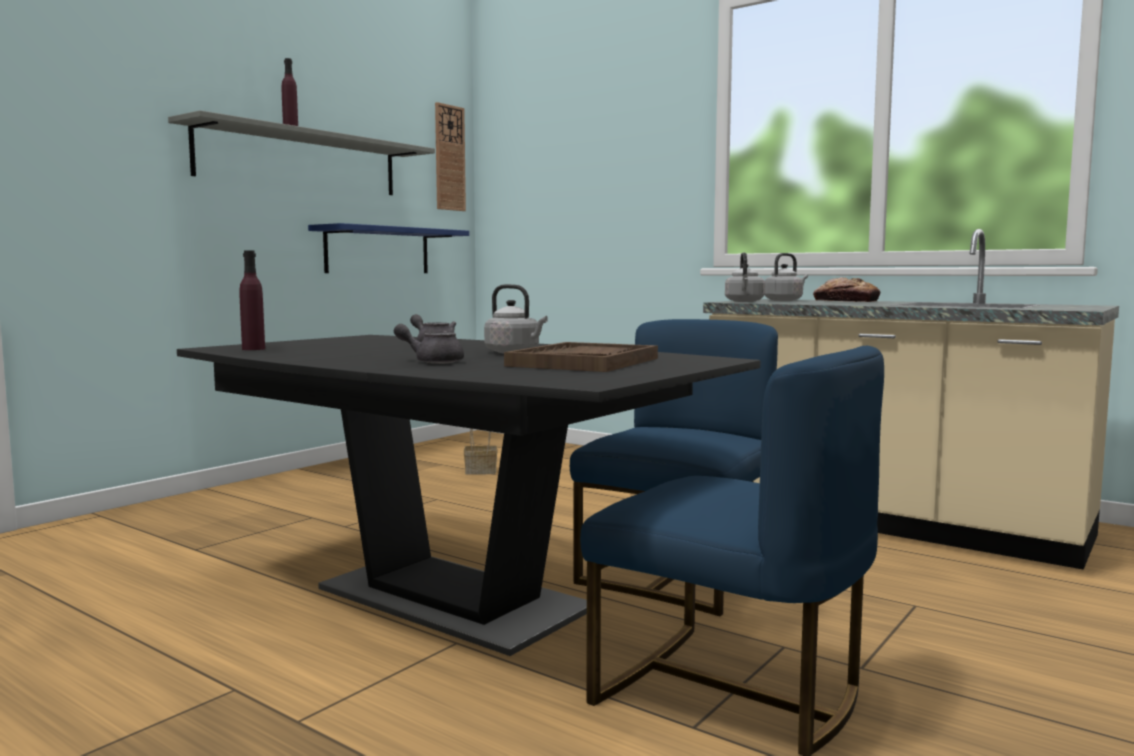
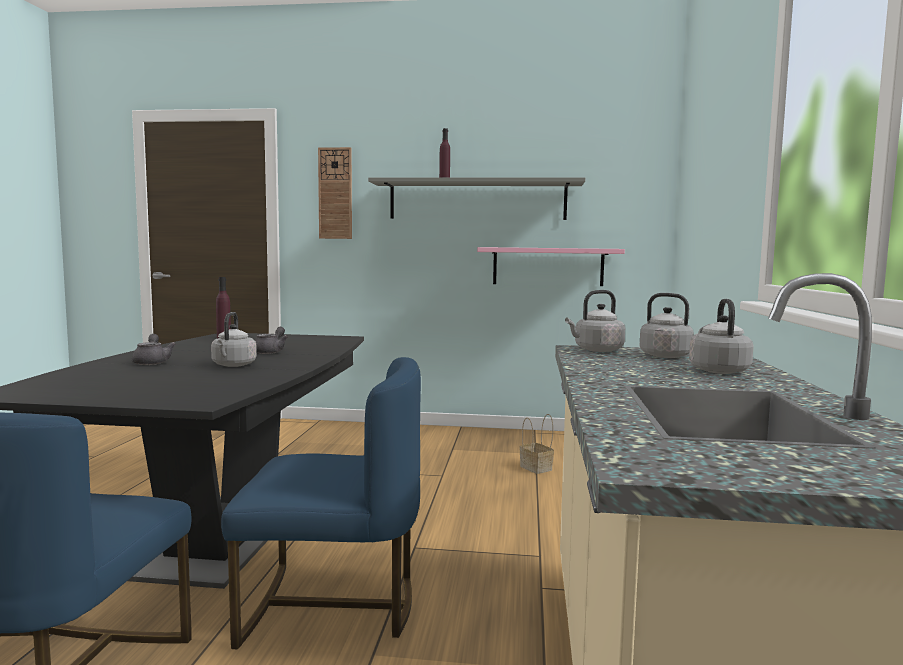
camera: 60 degrees right, 0 degrees up
blue shelf [308,223,469,273] -> pink shelf [477,247,625,286]
wall clock [435,102,466,211] -> wall clock moved to [318,147,352,239]
brown tray [504,342,658,372] -> none
bread [813,277,880,302] -> grey kettle [689,299,754,374]

